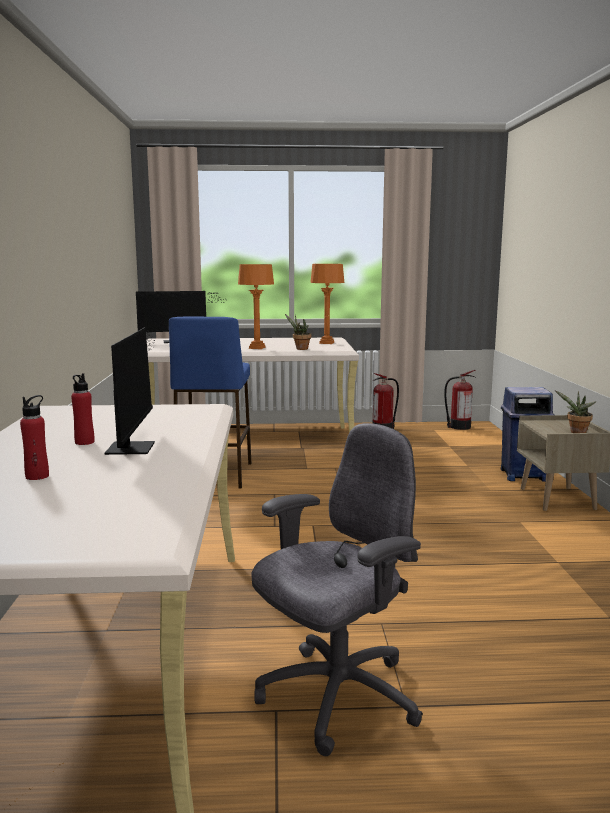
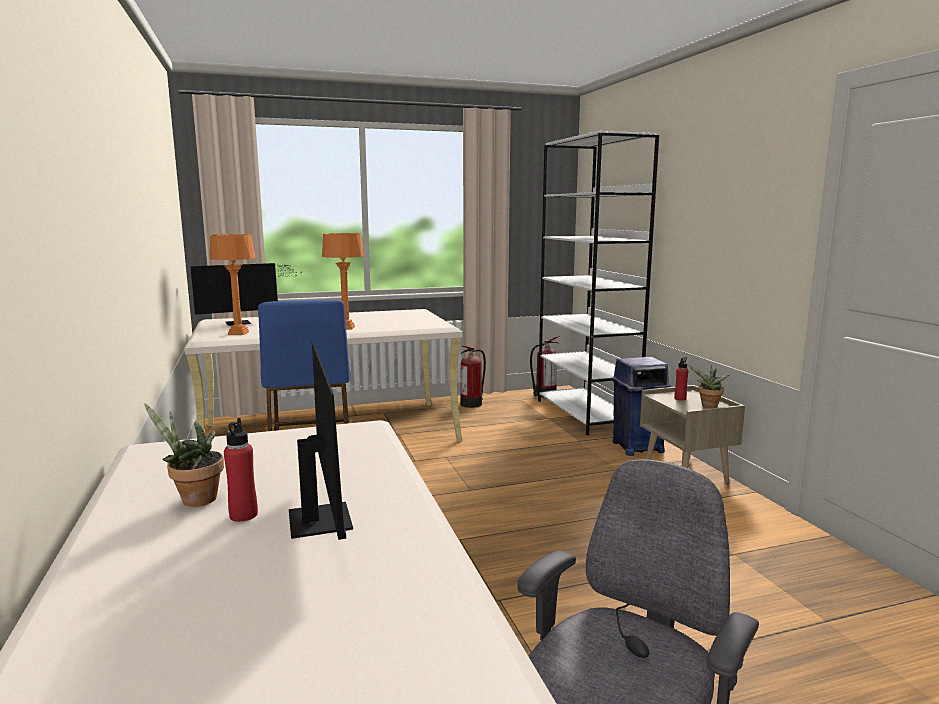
camera: 15 degrees left, 0 degrees up
red bottle [20,395,49,480] -> red bottle moved to [674,357,688,401]
potted plant [285,314,311,350] -> potted plant moved to [145,404,224,507]
orange table lamp [310,264,344,344] -> orange table lamp moved to [210,234,255,335]
none -> white bookcase [538,131,659,435]

